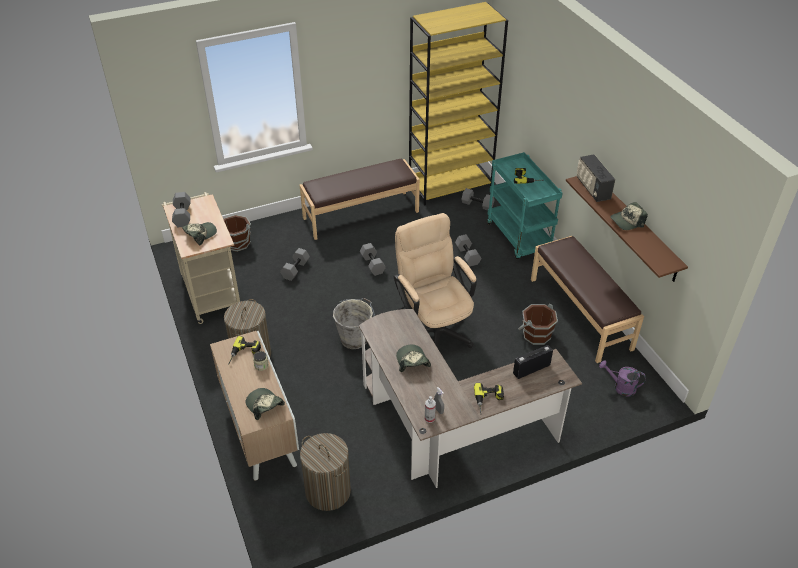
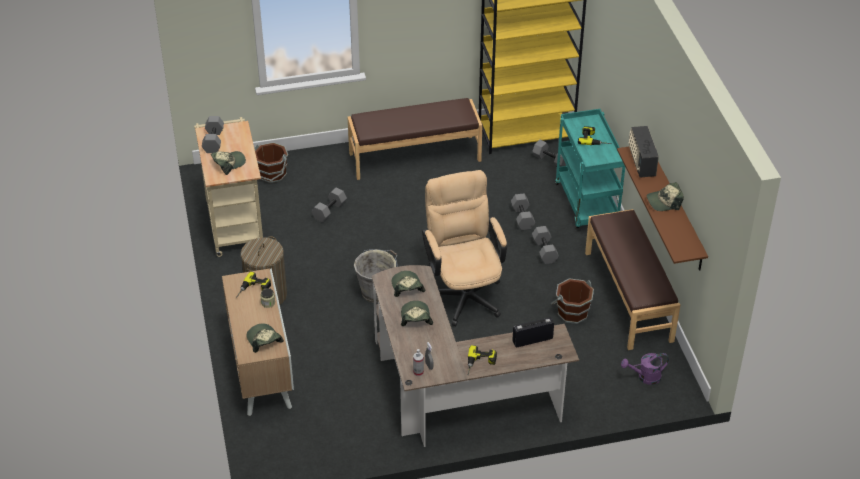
camera: 10 degrees right, 0 degrees up
laundry basket [300,433,351,511] -> none
grey dumbbell [360,243,386,276] -> grey dumbbell moved to [532,226,559,264]
purple watering can [599,360,646,396] -> purple watering can turned 45 degrees counterclockwise [621,353,669,385]
none -> cap [392,271,425,297]

